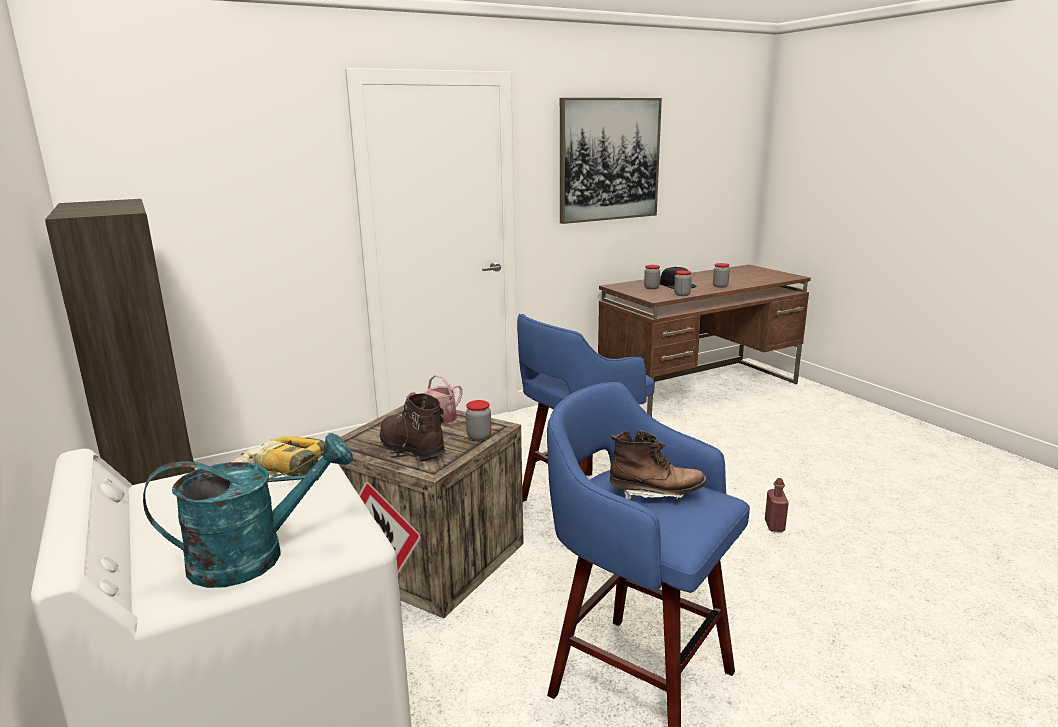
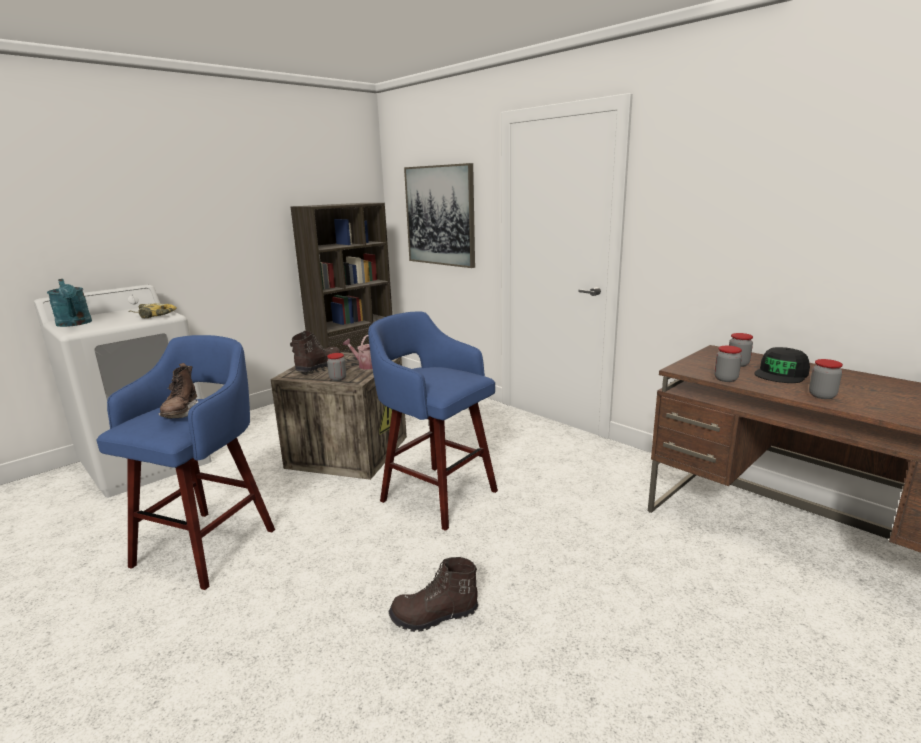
camera: 75 degrees right, 0 degrees up
picture [560,98,662,224] -> picture moved to [404,163,475,268]
red bottle [765,478,789,532] -> brown boot [389,557,478,632]

